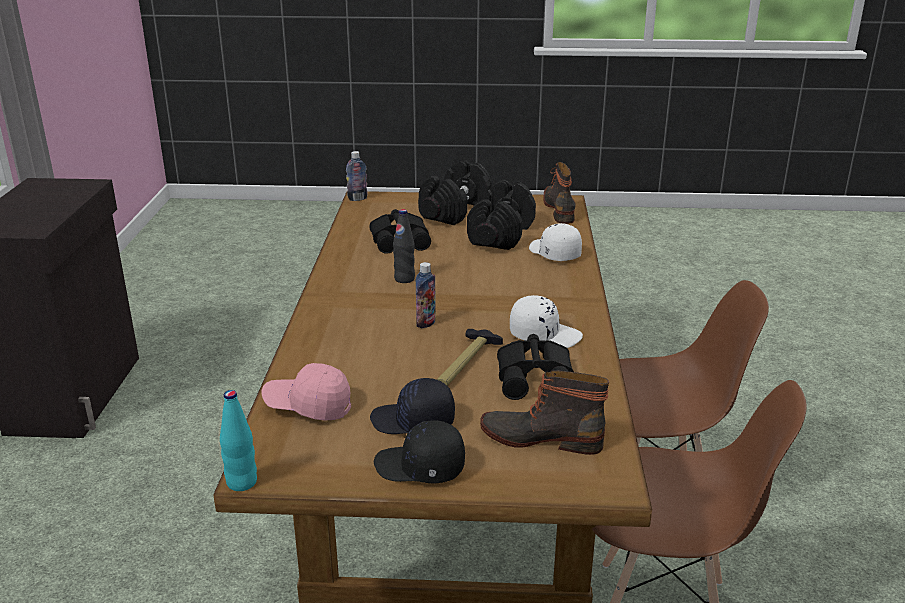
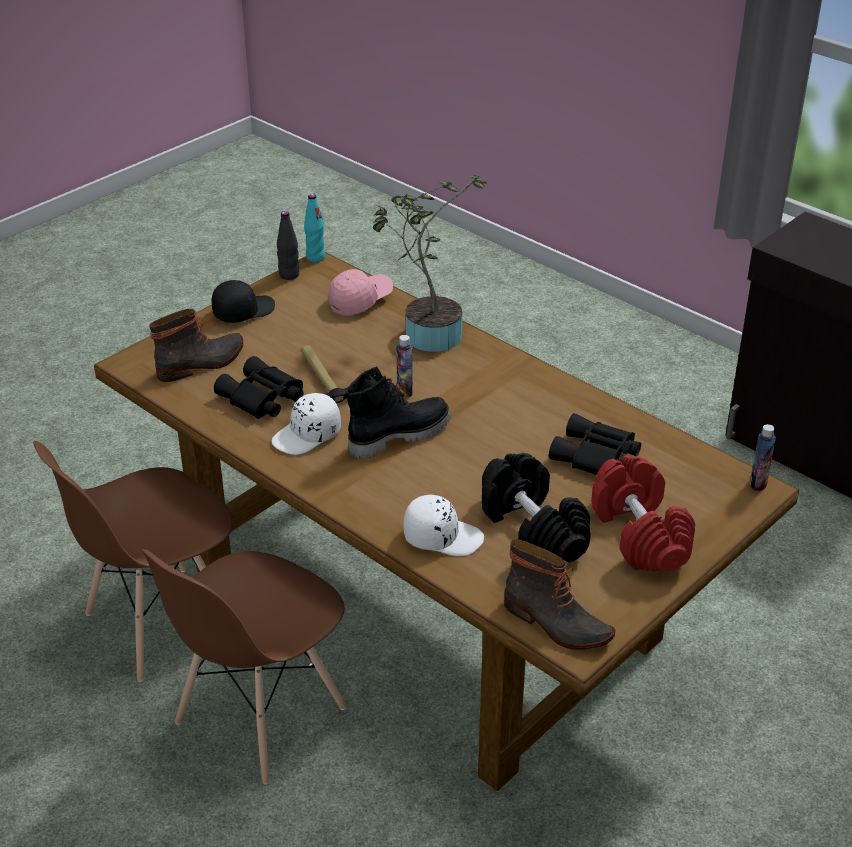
camera: 130 degrees right, 10 degrees up
black cap [370,378,455,434] -> none
black bottle [393,209,415,283] -> black bottle moved to [277,211,299,280]
black dumbbell [418,160,492,225] -> red dumbbell [591,456,695,572]
none -> black boot [346,366,451,459]
none -> potted plant [372,175,487,352]

